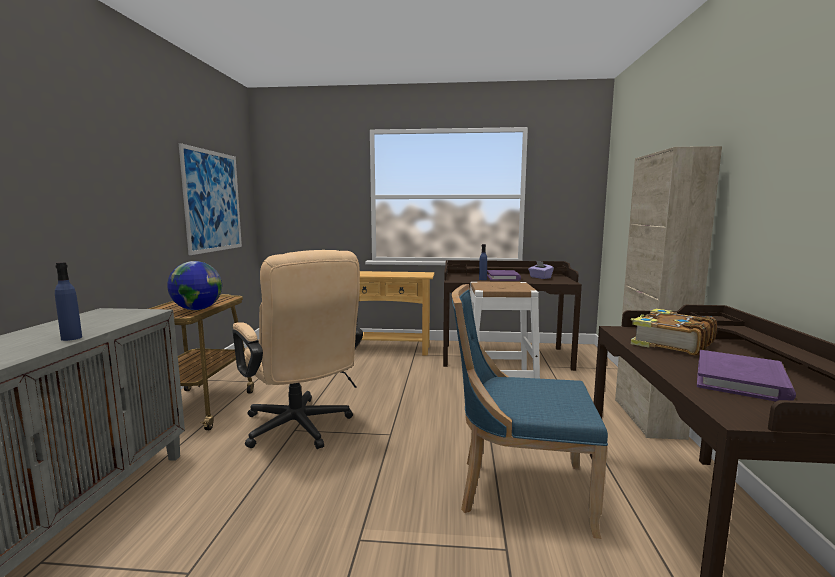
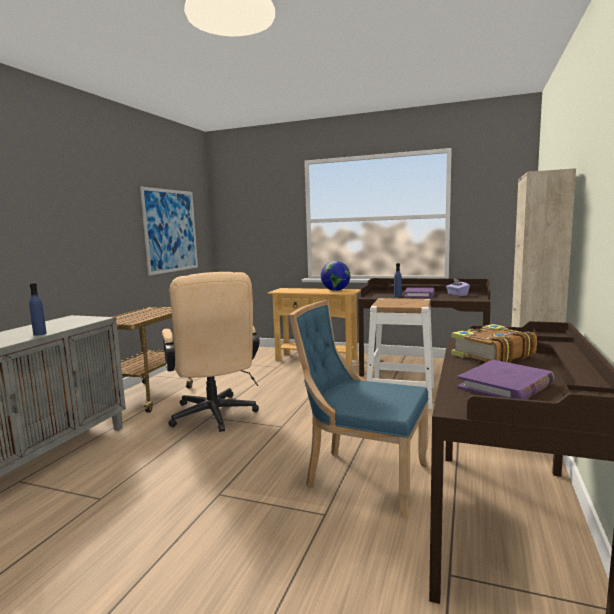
camera: 15 degrees right, 0 degrees up
globe [167,261,222,310] -> globe moved to [321,261,350,291]

